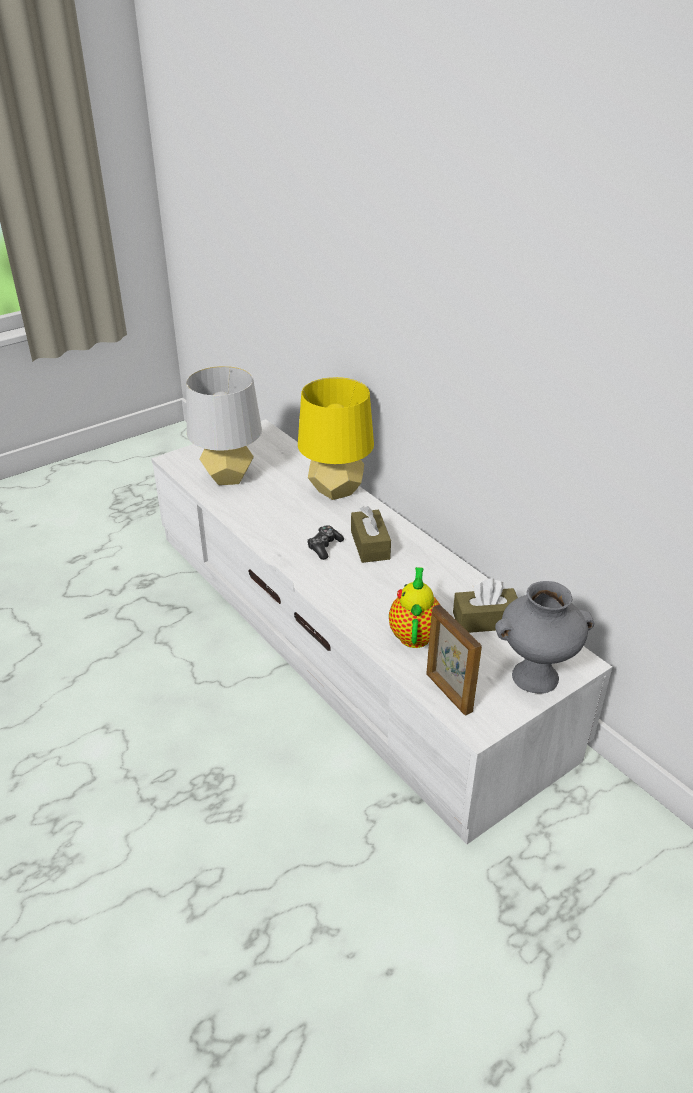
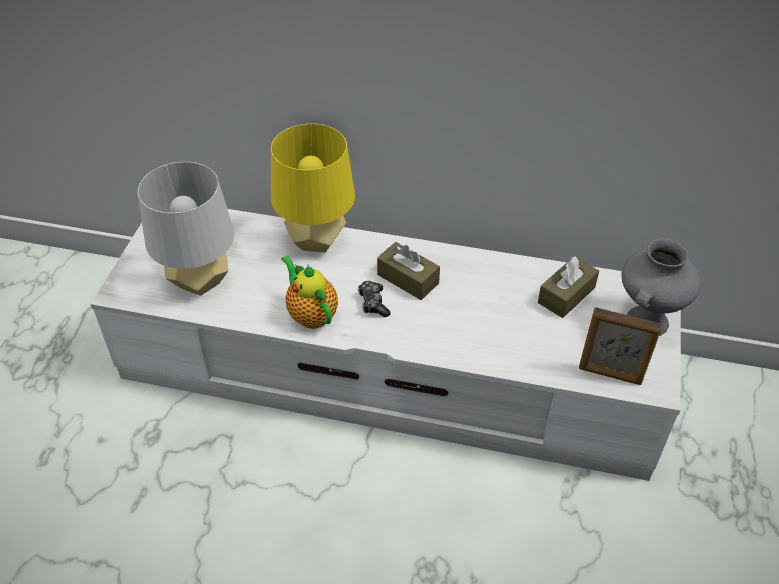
camera: 40 degrees left, 10 degrees up
teapot [389,567,439,648] -> teapot moved to [281,255,338,329]

